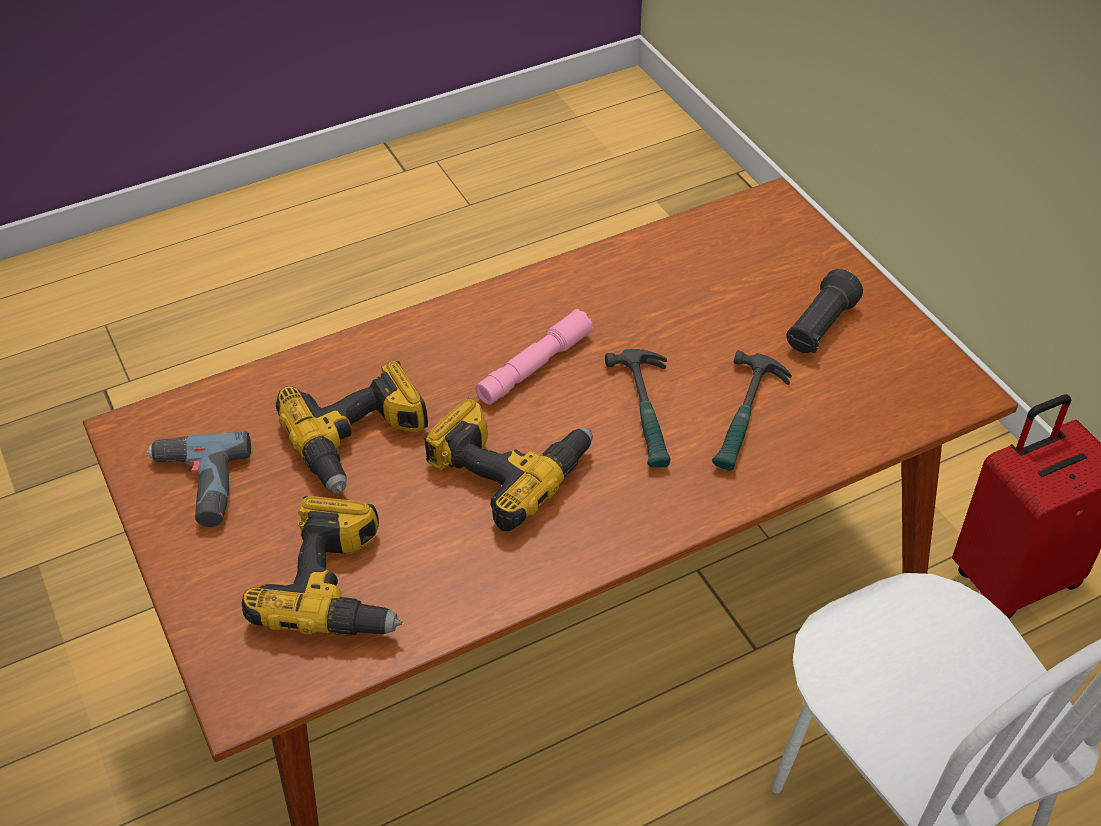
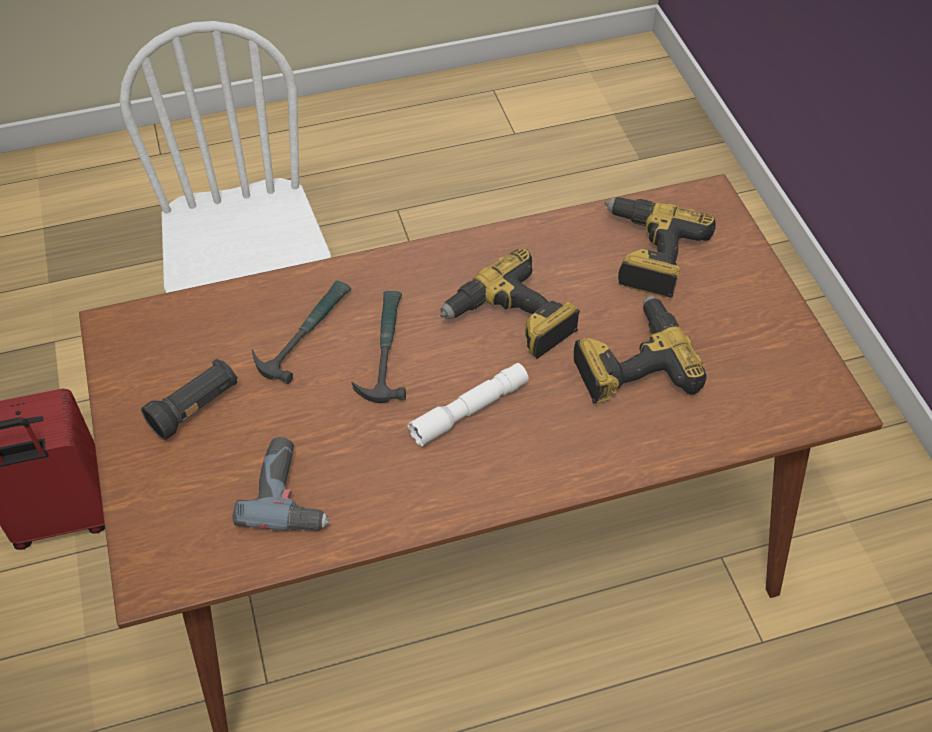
camera: 170 degrees left, 5 degrees up
power drill [147,432,251,527] -> power drill moved to [233,437,329,531]
pink flashlight [475,309,593,405] -> white flashlight [408,363,529,447]

